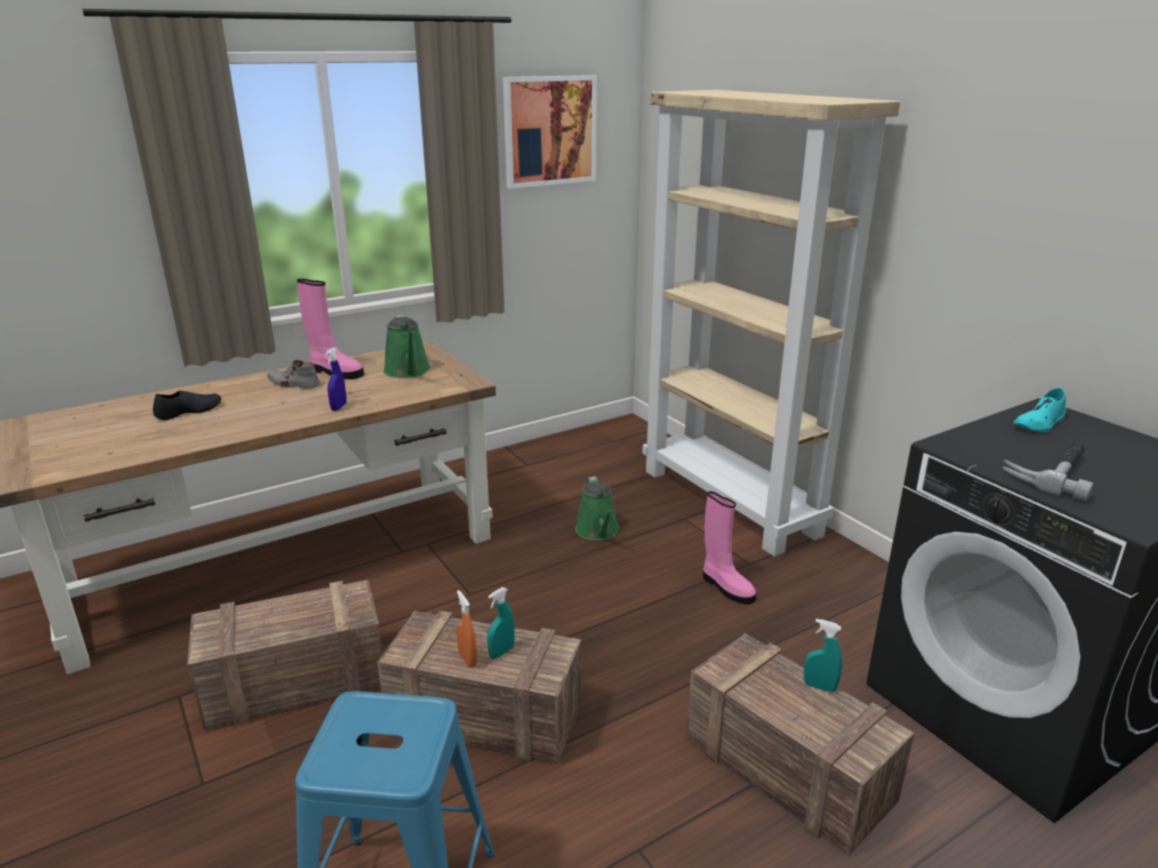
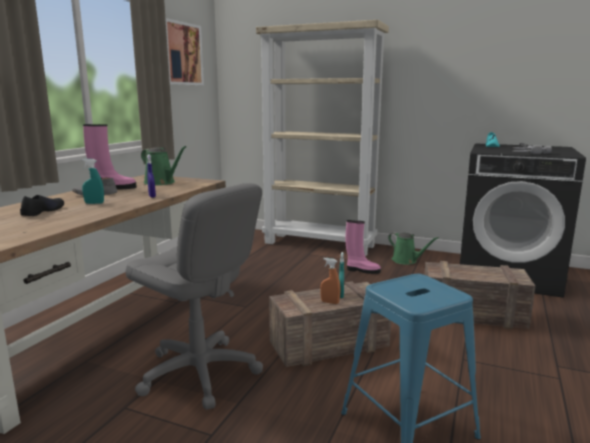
camera: 35 degrees left, 10 degrees down
crate [187,580,383,729] -> grey office chair [125,183,263,410]
green watering can [575,476,619,540] -> green watering can moved to [388,232,439,265]
turquoise spray bottle [804,619,842,692] -> turquoise spray bottle moved to [81,159,104,204]

